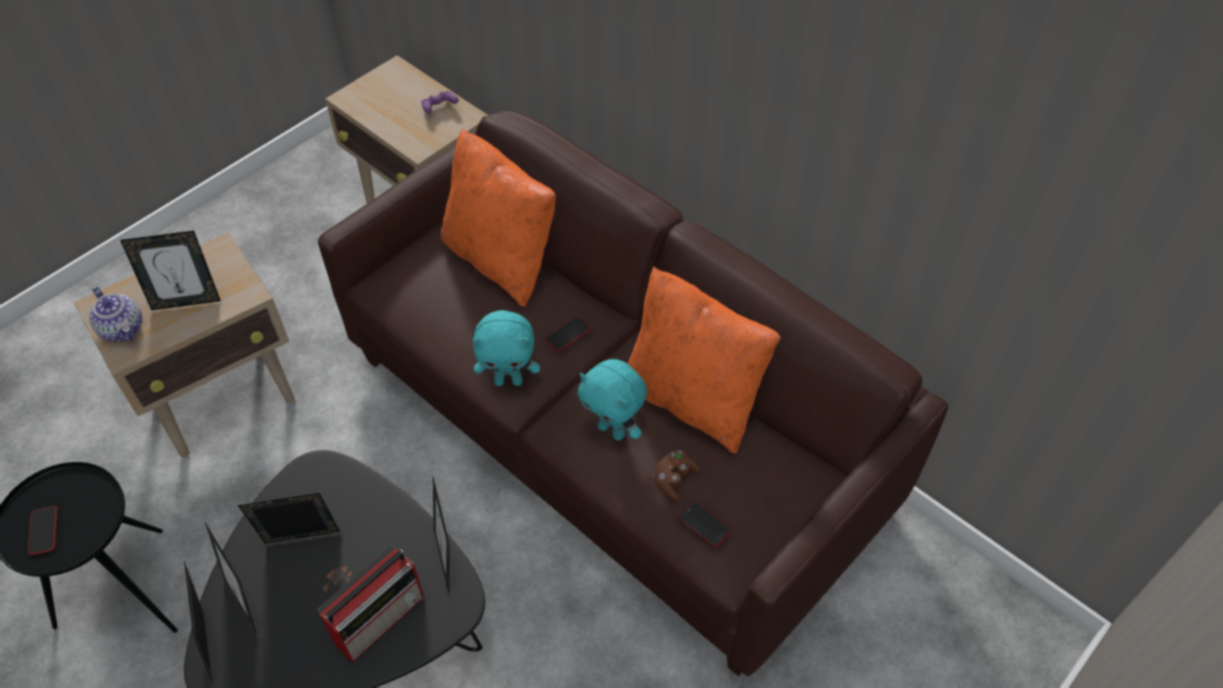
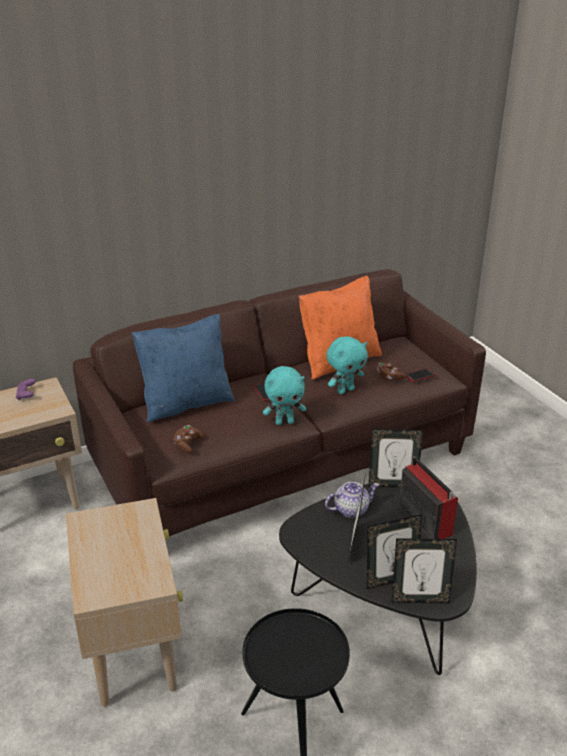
camera: 70 degrees left, 20 degrees down
phone [28,506,57,555] -> none
teapot [89,286,142,342] -> teapot moved to [325,482,379,518]
picture frame [120,231,221,310] -> none
orange pillow [441,128,556,307] -> blue pillow [132,314,235,422]
turquoise plush toy [472,310,540,386] -> turquoise plush toy turned 60 degrees clockwise [263,366,306,425]
none -> brown game controller [173,425,204,453]

